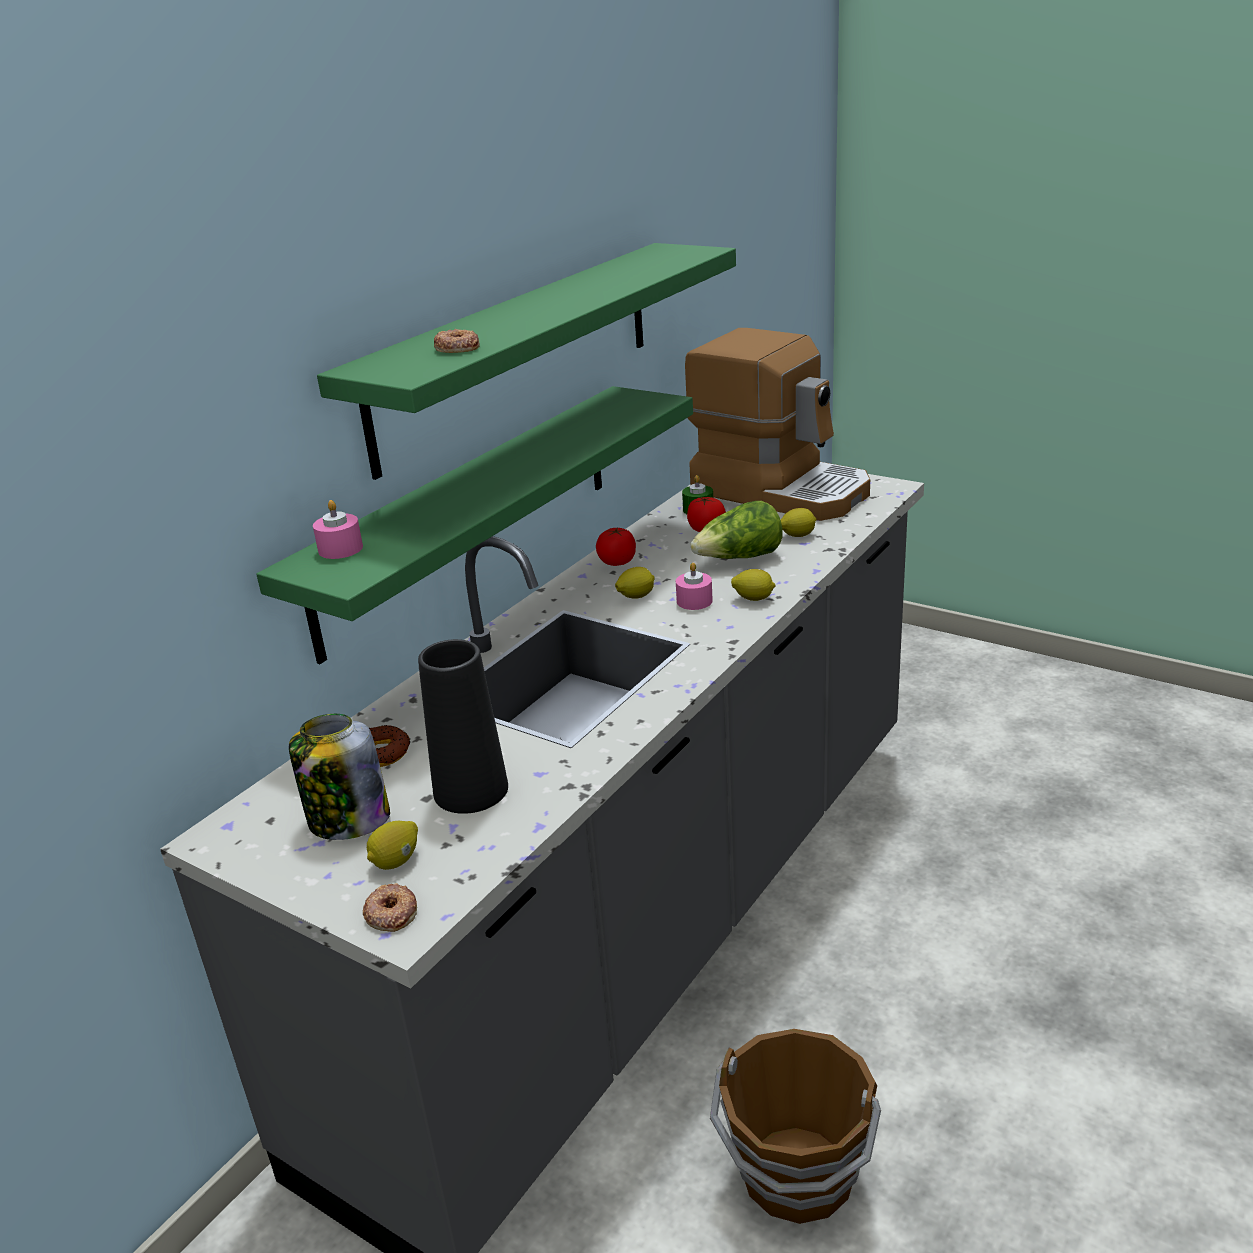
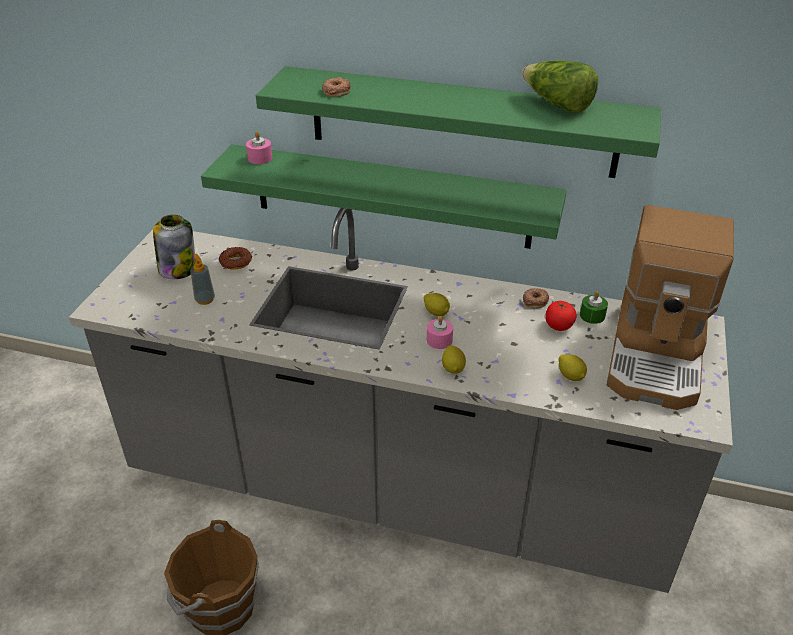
camera: 70 degrees right, 10 degrees up
donut [363,883,417,932] -> donut moved to [523,288,549,308]
lemon [367,821,418,870] -> none
black vase [418,639,508,814] -> soap dispenser [190,254,215,305]
tomato [596,527,636,566] -> none
lettuce [690,501,783,559] -> lettuce moved to [522,60,598,113]

